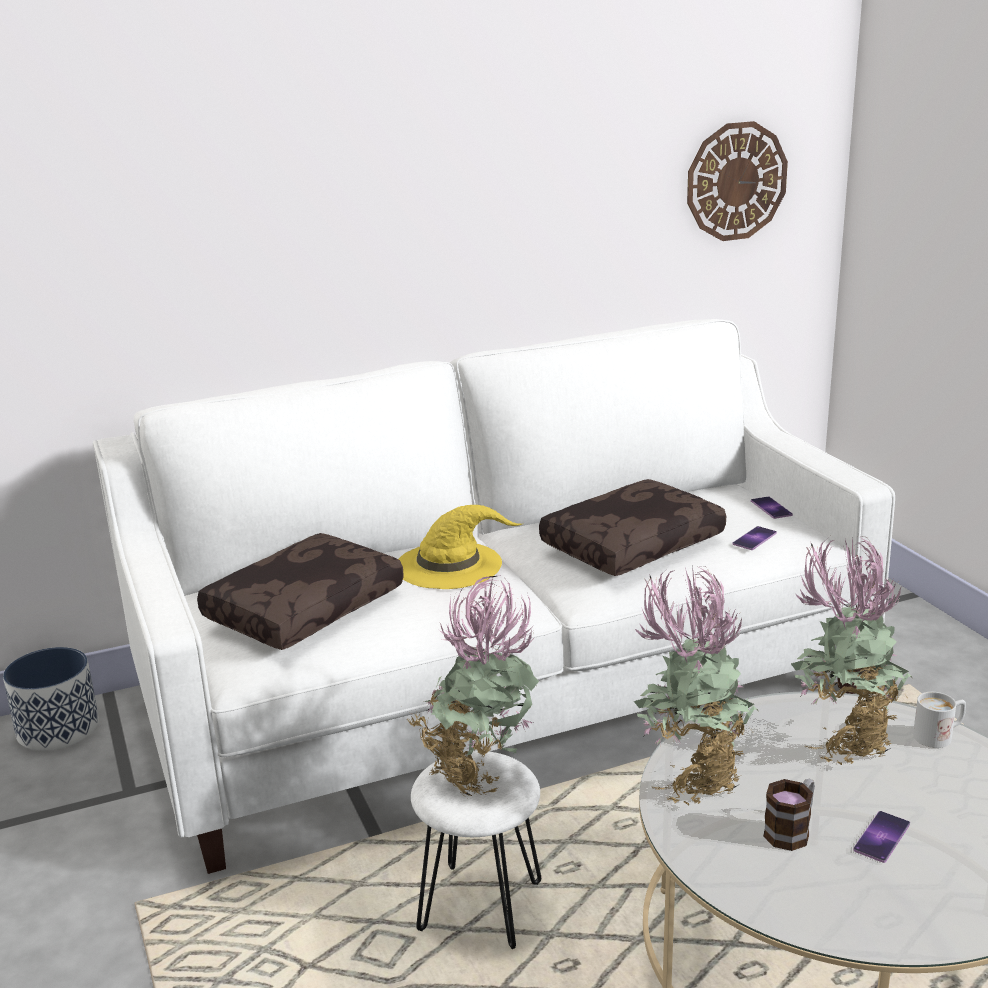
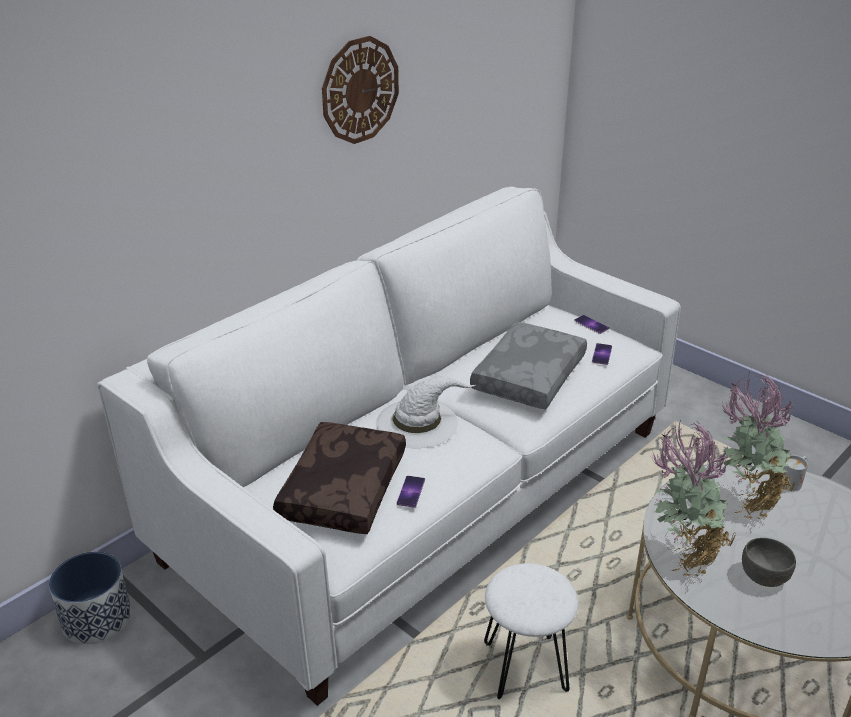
camera: 25 degrees left, 10 degrees up
yellow hat [398,505,523,589] -> white hat [376,377,475,448]
potted plant [407,574,539,798] -> none
brown pillow [539,479,726,576] -> grey pillow [470,322,587,409]
wall clock [687,121,788,241] -> wall clock moved to [322,36,399,144]
mug [763,779,815,851] -> grey bowl [742,538,796,587]
phone [853,811,910,863] -> phone moved to [397,476,425,508]

